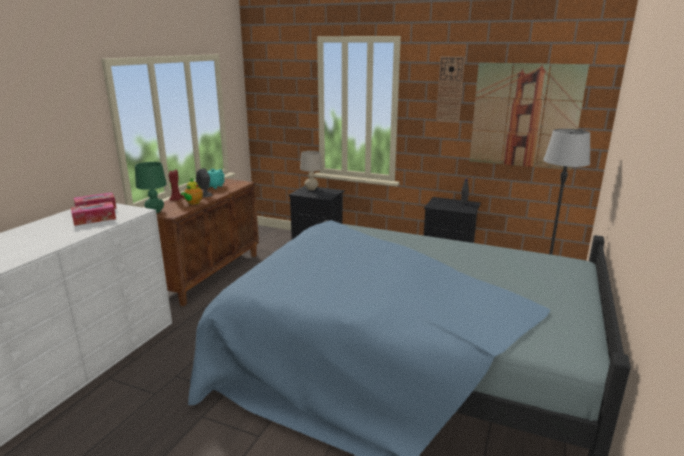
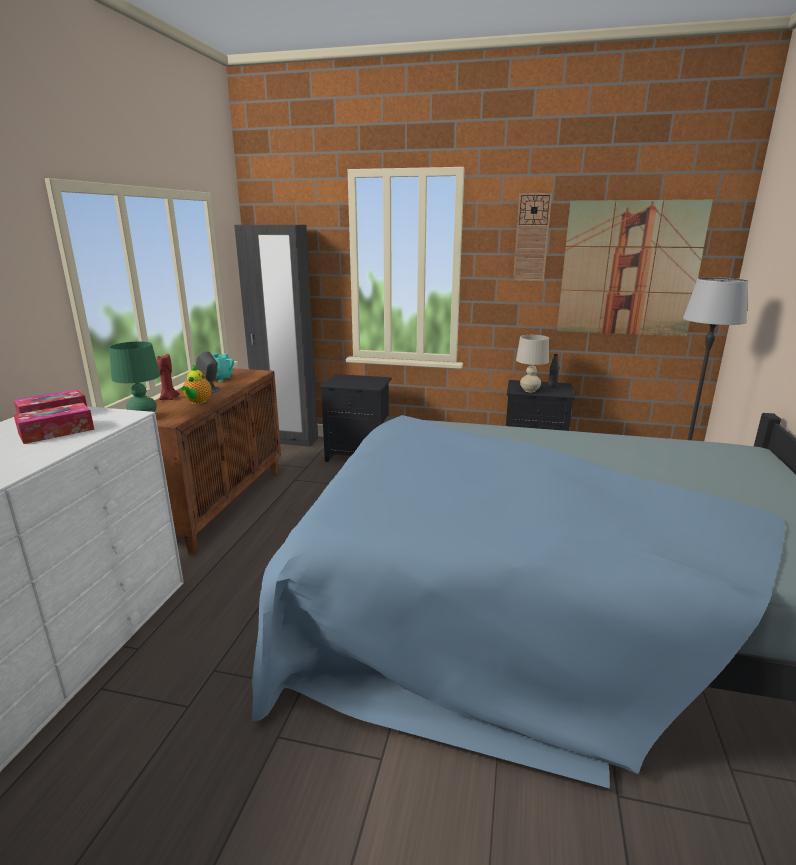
camera: 10 degrees left, 0 degrees up
beige table lamp [300,151,322,190] -> beige table lamp moved to [516,335,549,392]
none -> black wardrobe [234,225,318,447]

